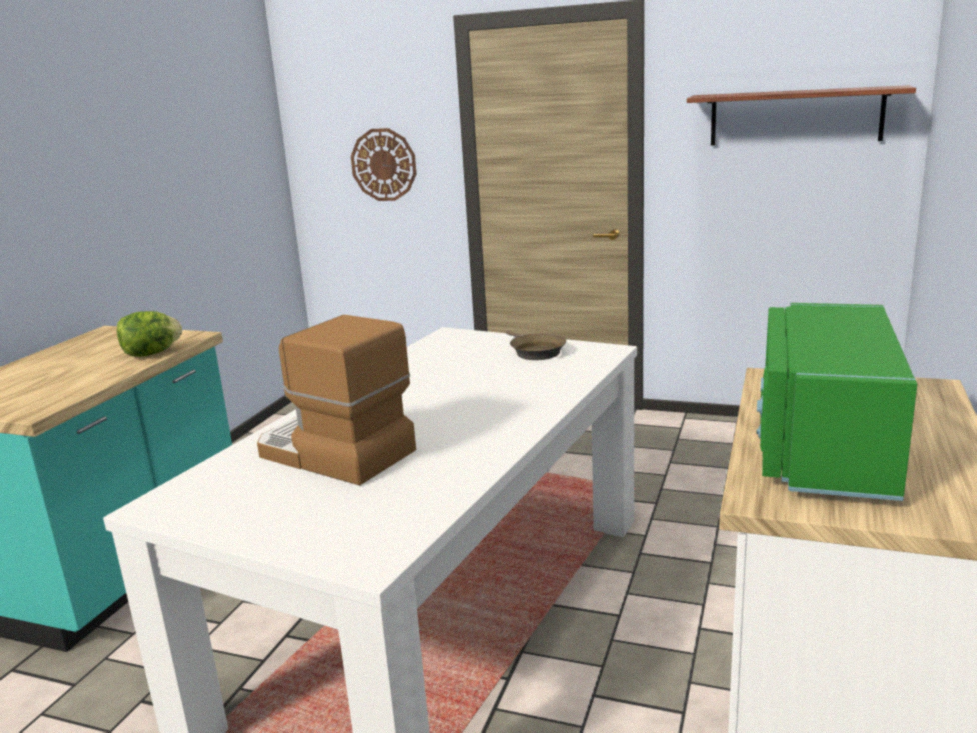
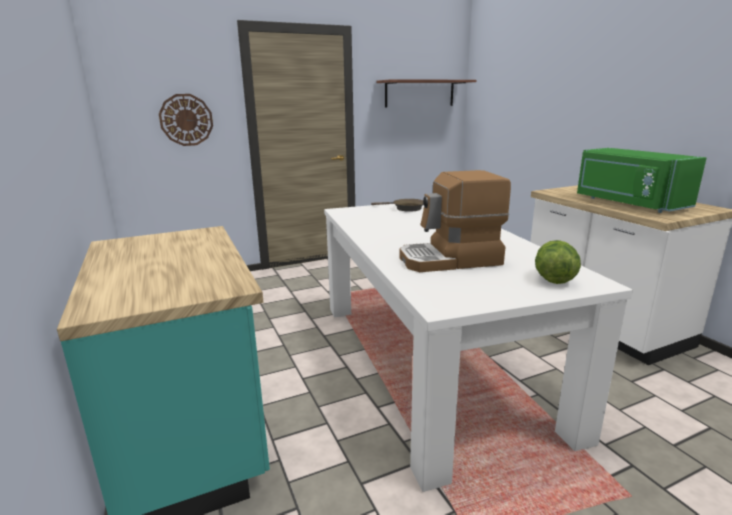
camera: 45 degrees left, 0 degrees up
lettuce [117,311,182,357] -> lettuce moved to [535,240,581,284]

